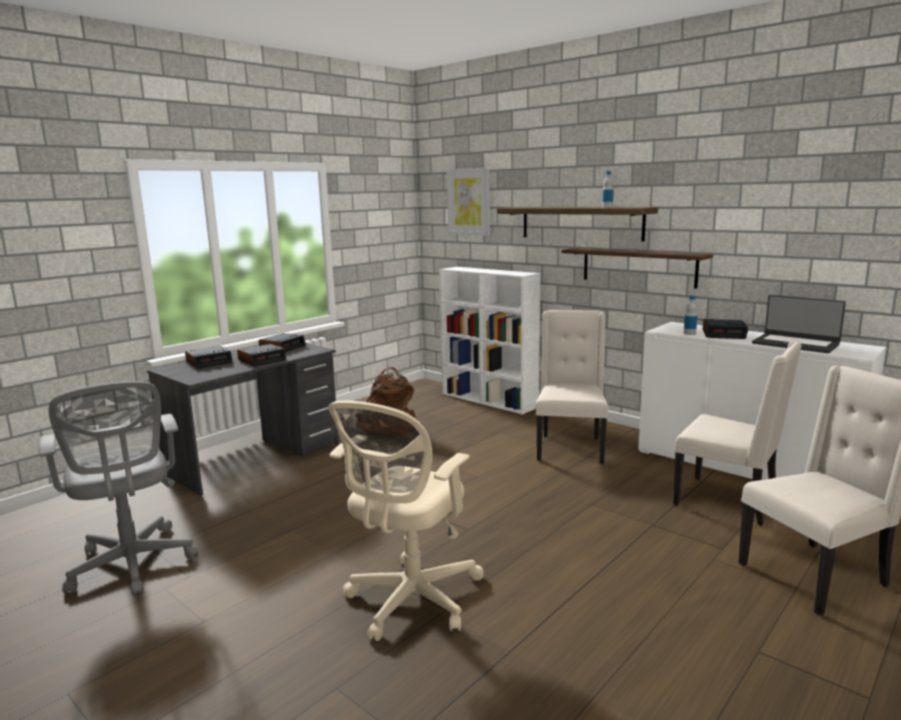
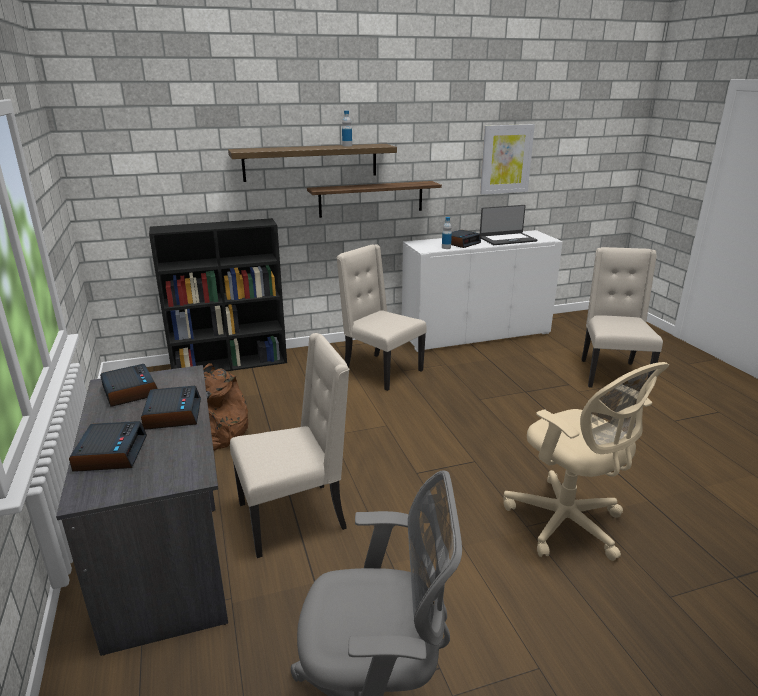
camera: 60 degrees left, 10 degrees up
white bookcase [439,267,540,415] -> black bookcase [149,218,287,373]
picture [447,168,490,235] -> picture moved to [480,124,535,195]
beige chair [673,341,802,526] -> beige chair moved to [230,333,349,558]

